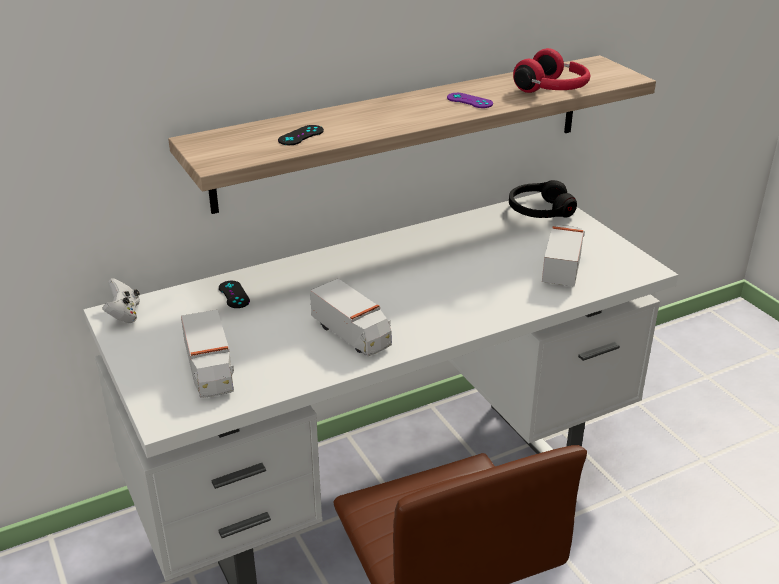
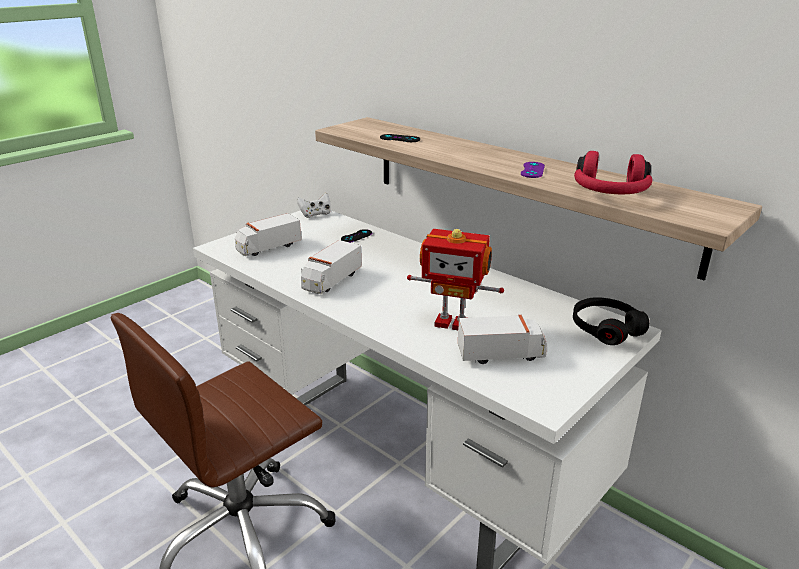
camera: 70 degrees right, 5 degrees down
none -> toy robot [407,229,504,330]

